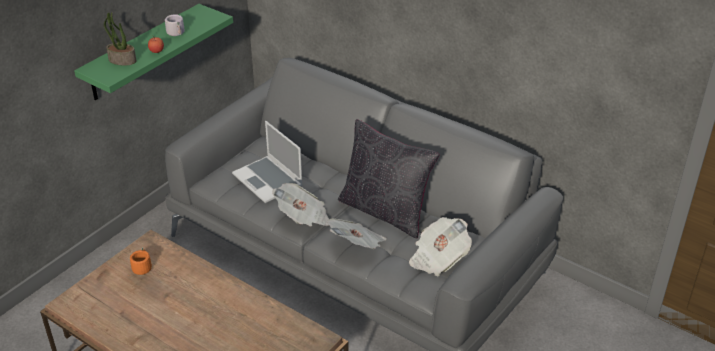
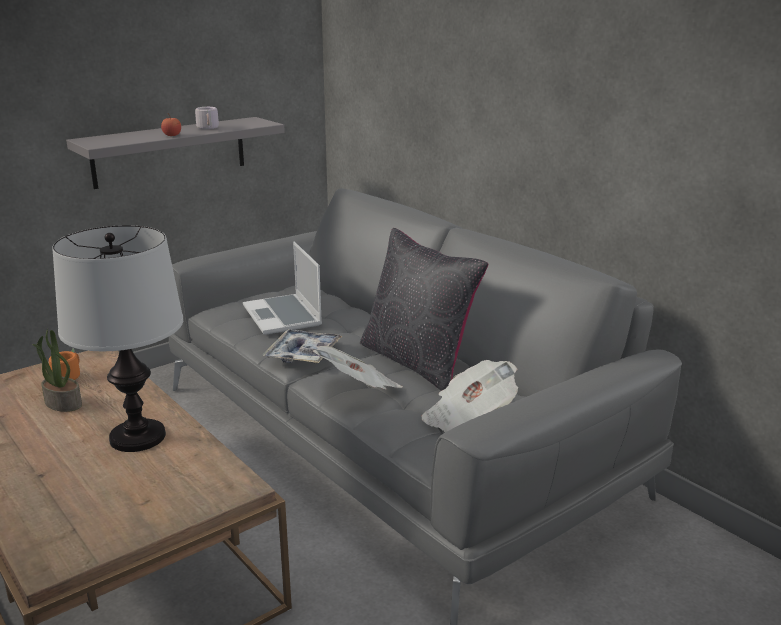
camera: 15 degrees right, 15 degrees down
green shelf [74,4,233,100] -> grey shelf [66,117,285,189]
potted plant [104,13,136,66] -> potted plant moved to [32,329,82,412]
newspaper [272,183,329,226] -> tray [263,329,342,364]
none -> table lamp [52,225,183,452]

